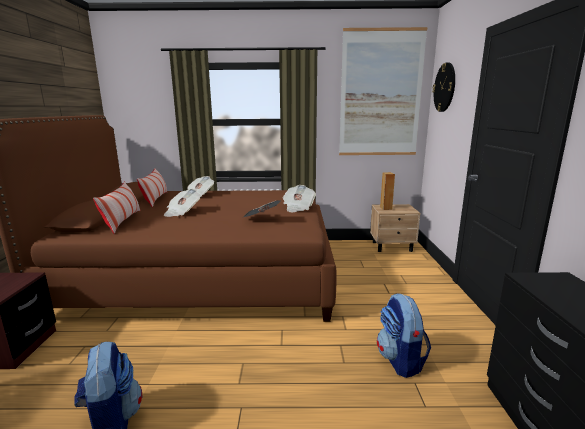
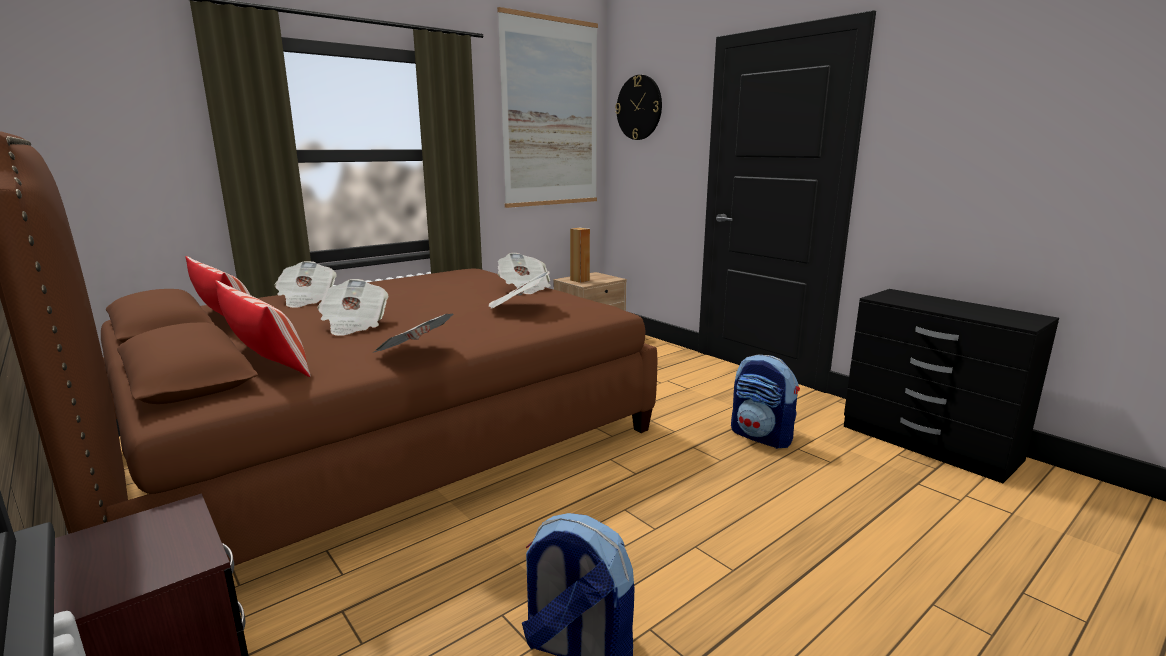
camera: 40 degrees left, 0 degrees up
none -> newspaper [372,314,454,353]

